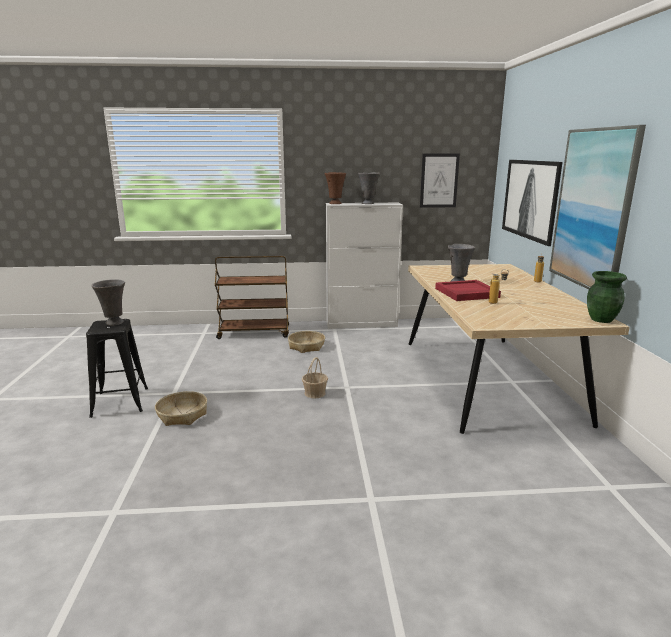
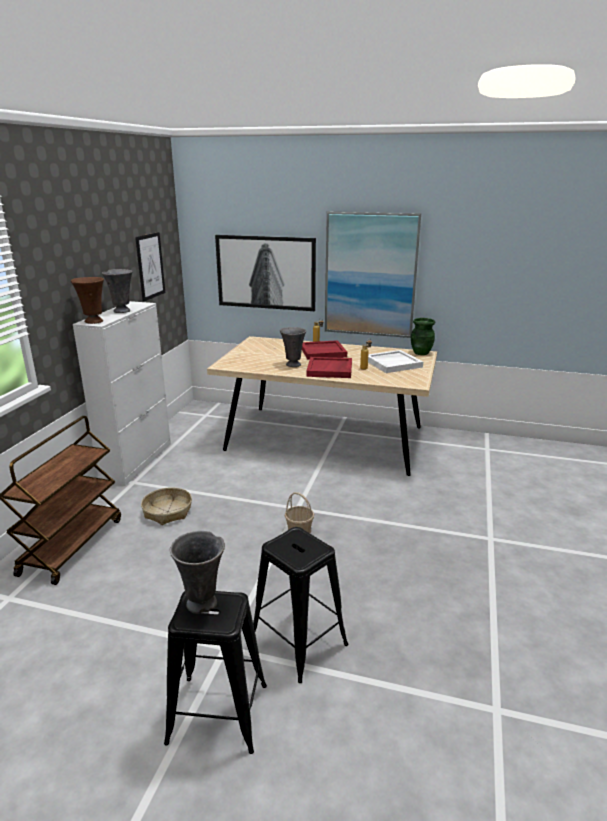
camera: 70 degrees left, 5 degrees up
basket [155,391,207,426] -> black stool [253,527,348,683]
none -> red tray [302,340,347,360]
none -> white tray [368,350,423,373]

